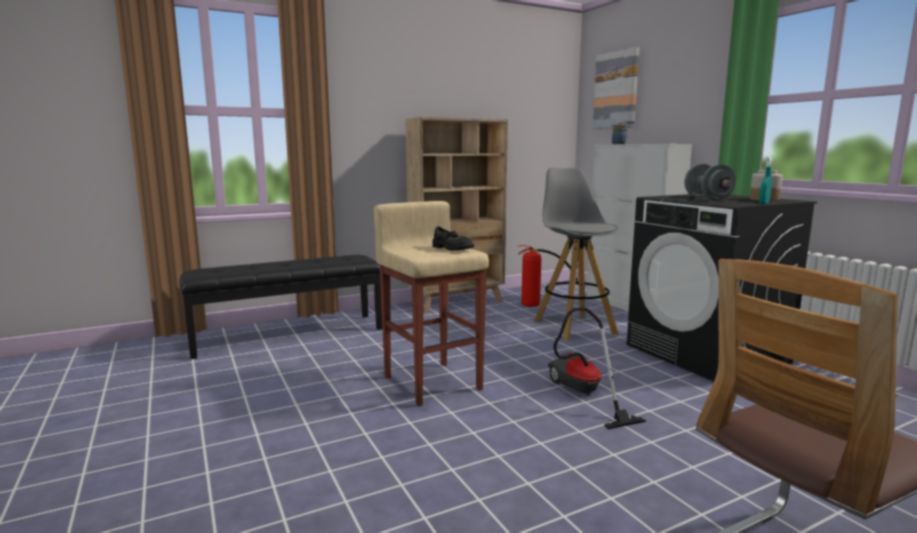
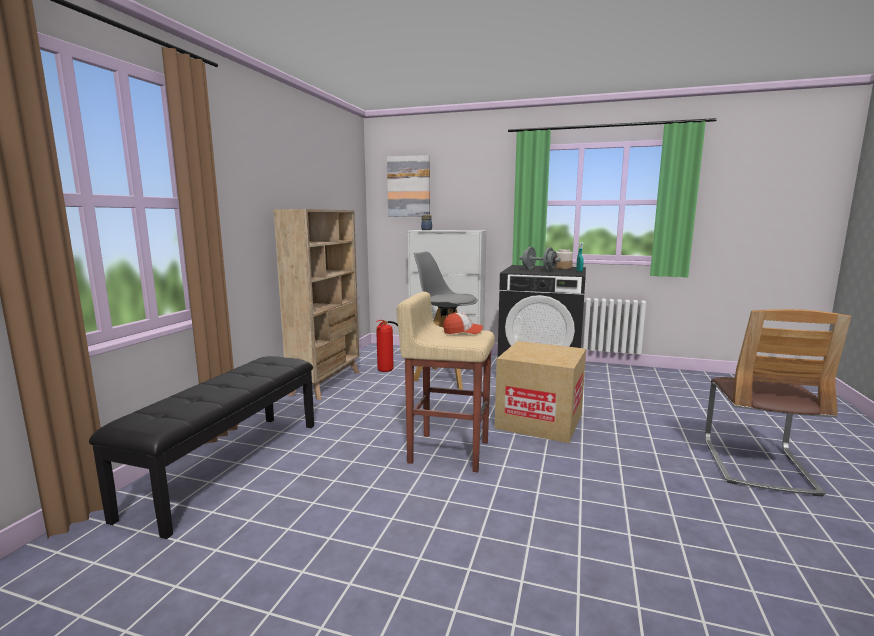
camera: 45 degrees left, 0 degrees up
black shoe [432,226,474,250] -> cap [443,312,483,334]
vacuum cleaner [548,307,646,429] -> cardboard box [495,341,586,443]

